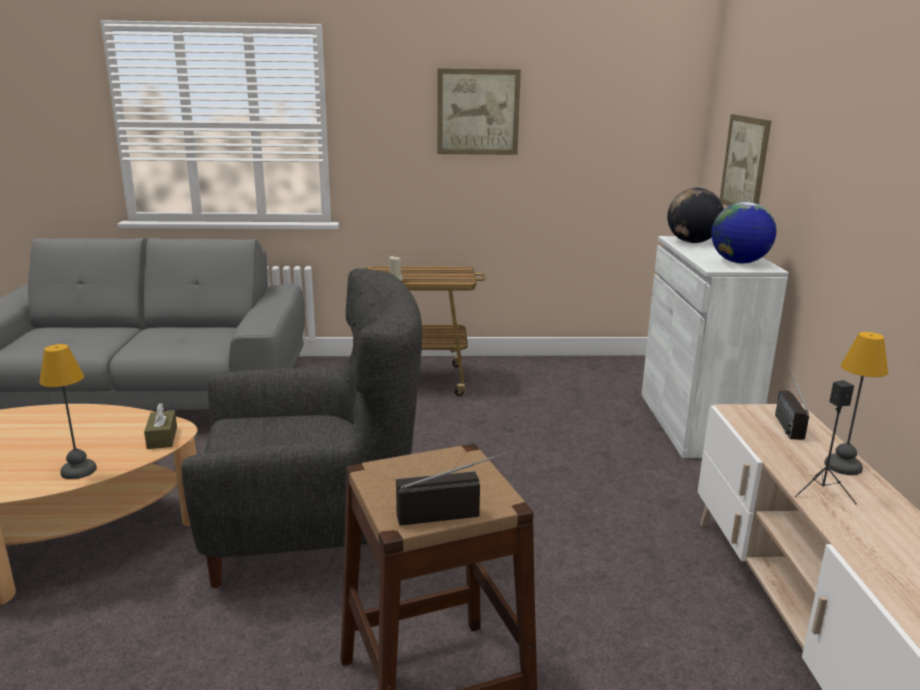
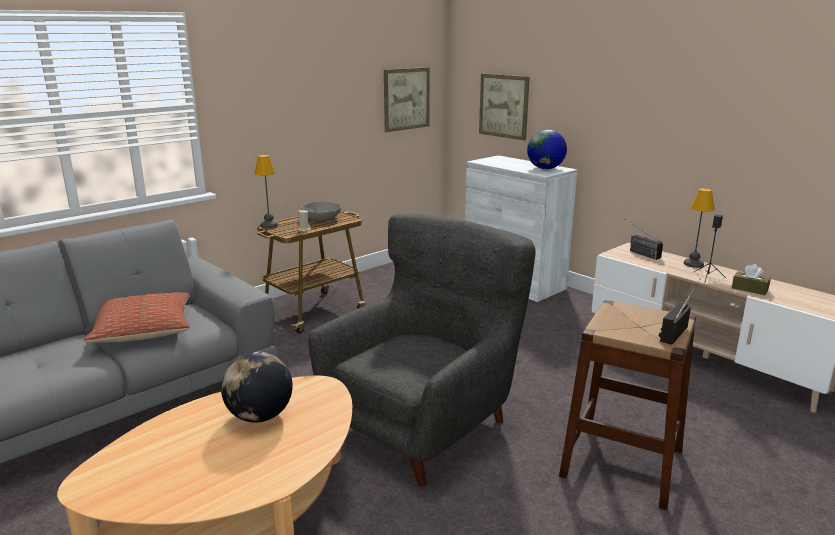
camera: 40 degrees left, 0 degrees up
table lamp [39,344,97,479] -> table lamp moved to [254,155,278,228]
brown tissue box [144,403,177,449] -> brown tissue box moved to [732,264,771,295]
picture [437,68,521,155] -> picture moved to [384,67,430,132]
globe [667,188,724,243] -> globe moved to [221,352,293,423]
none -> pillow [84,292,190,343]
none -> grey bowl [301,202,341,221]

